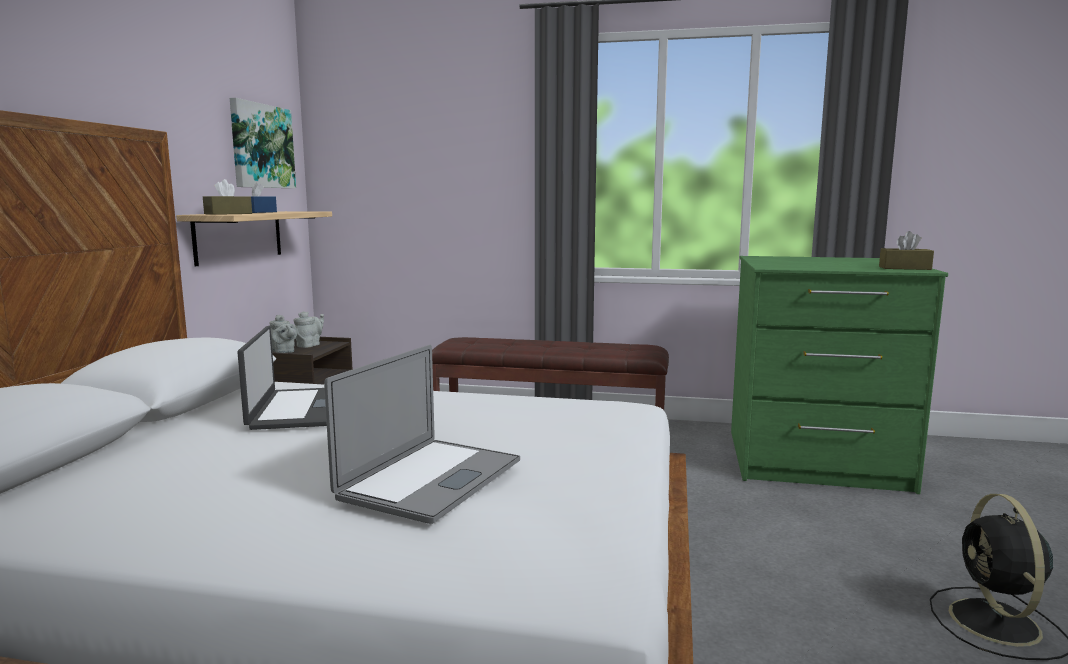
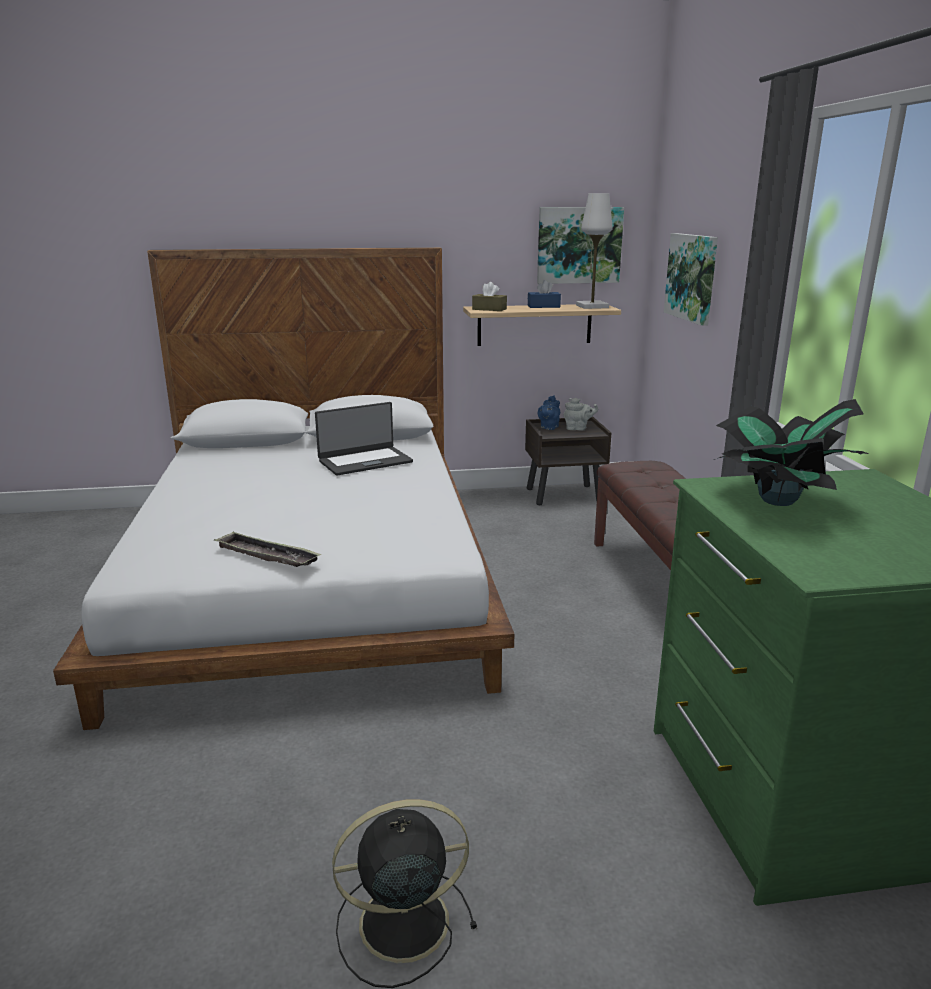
camera: 70 degrees right, 10 degrees up
grey teapot [269,315,297,353] -> blue teapot [538,396,560,430]
laptop [324,345,520,524] -> none
brown tissue box [879,231,934,270] -> none
none -> tray [214,531,321,567]
none -> white table lamp [576,193,613,309]
none -> picture [664,233,718,326]
none -> potted plant [714,399,869,506]

